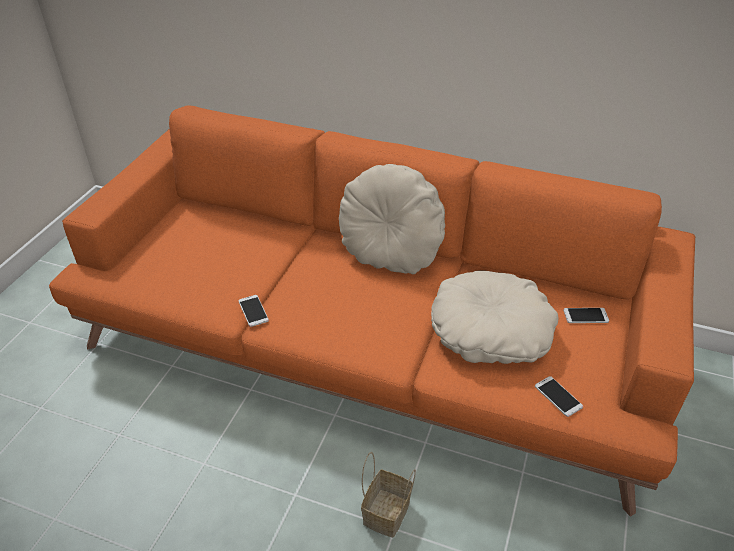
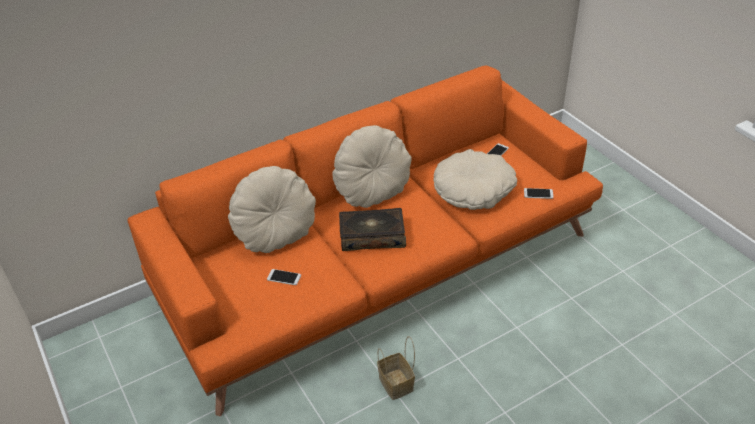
camera: 50 degrees left, 0 degrees up
phone [239,295,269,327] -> phone moved to [267,269,301,285]
basket [361,452,416,538] -> basket moved to [377,336,415,400]
none -> beige pillow [228,166,316,253]
none -> book [339,208,406,251]

